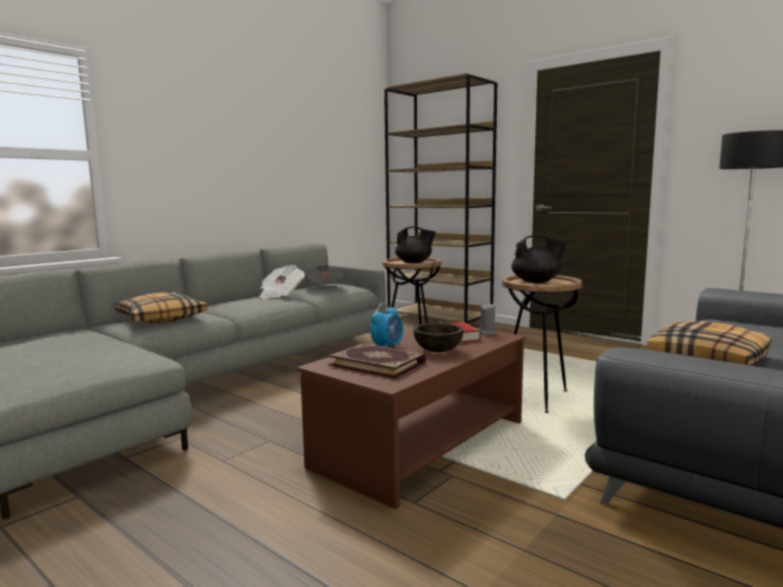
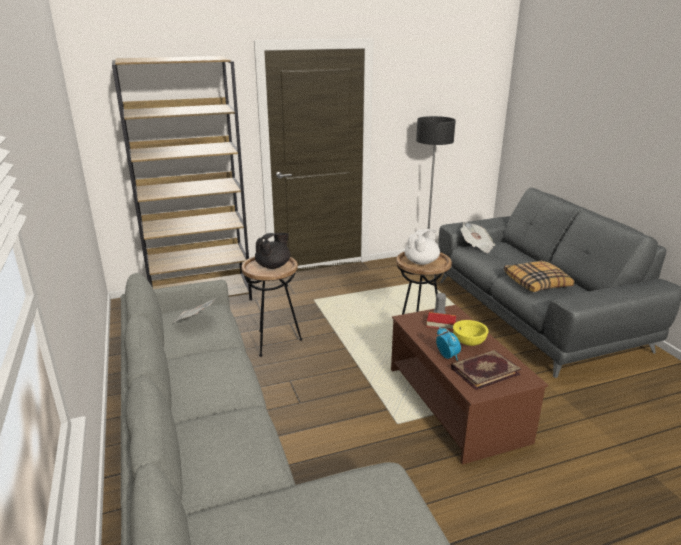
camera: 60 degrees left, 15 degrees up
pillow [114,292,208,323] -> none
newspaper [259,265,305,299] -> newspaper moved to [460,222,495,253]
brown bowl [413,323,464,352] -> yellow bowl [453,320,489,346]
black teapot [511,235,567,283] -> white teapot [405,229,440,265]

